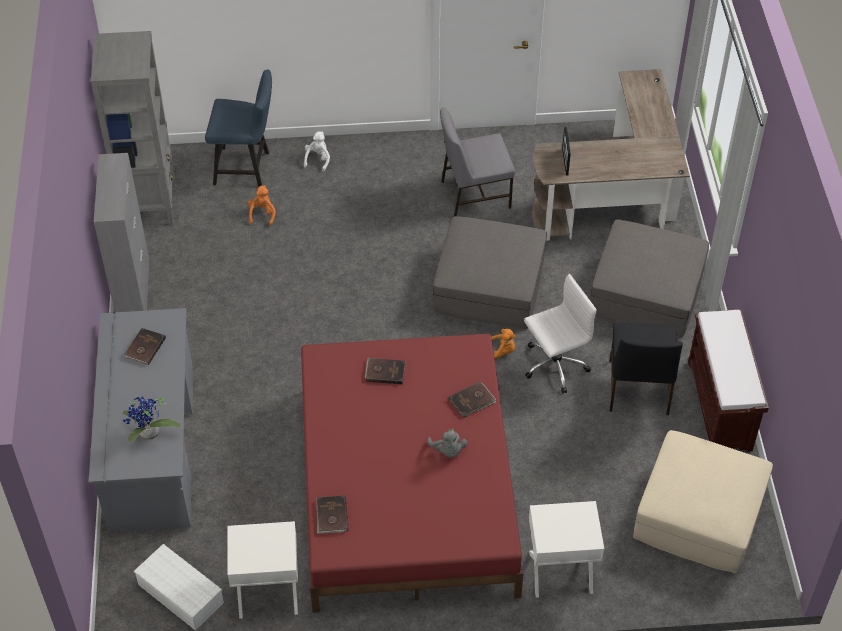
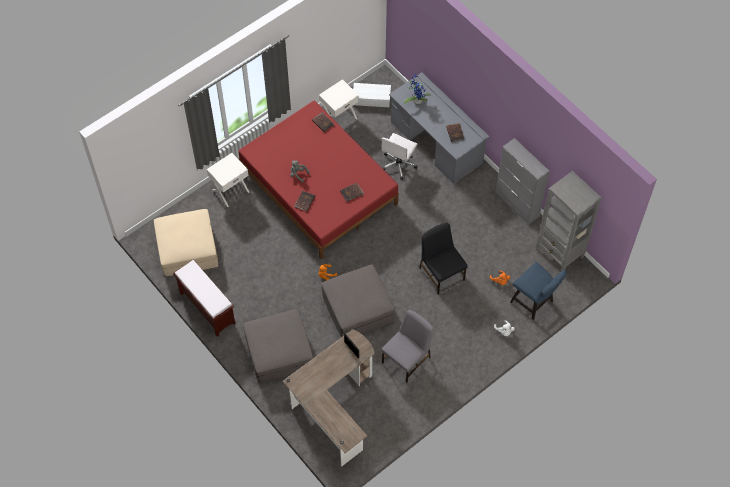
camera: 145 degrees right, 10 degrees up
blue chair [205,69,272,186] -> blue chair turned 105 degrees counterclockwise [510,262,567,320]
white office chair [524,274,597,393] -> white office chair moved to [381,133,418,180]
black chair [610,322,683,415] -> black chair moved to [419,223,467,294]

